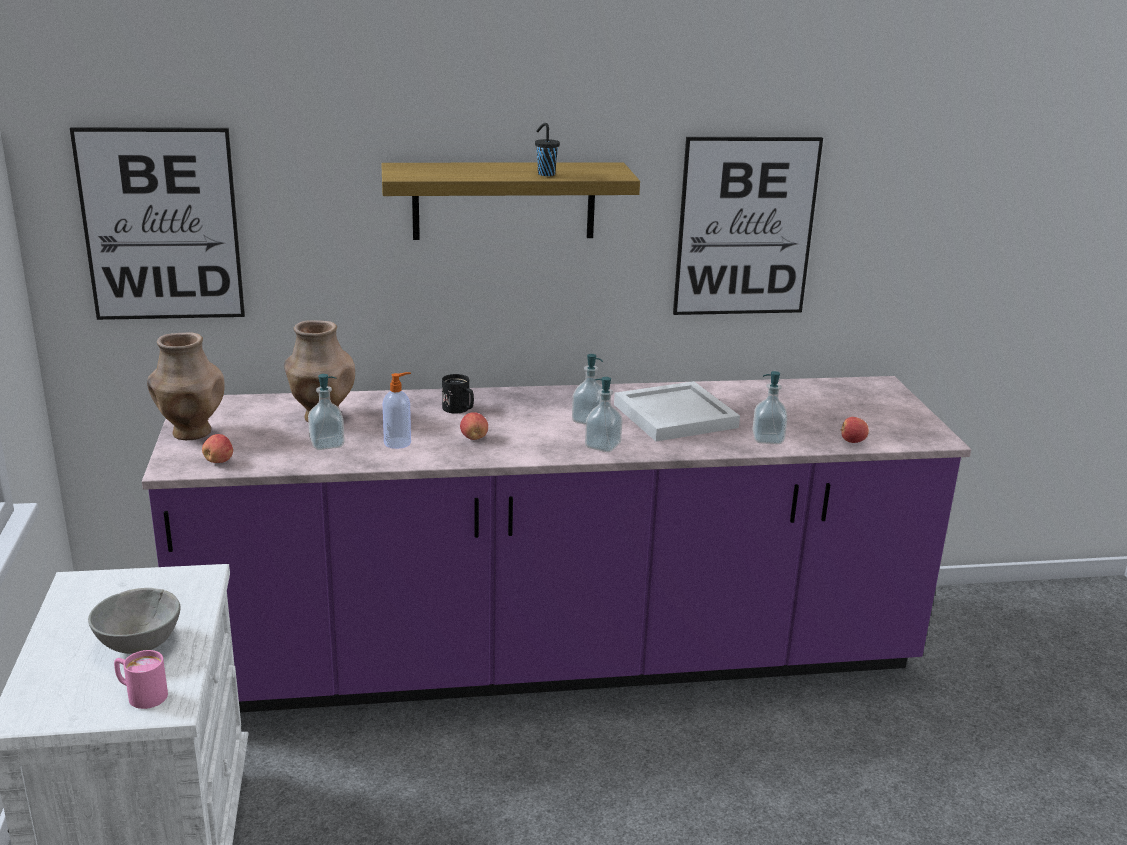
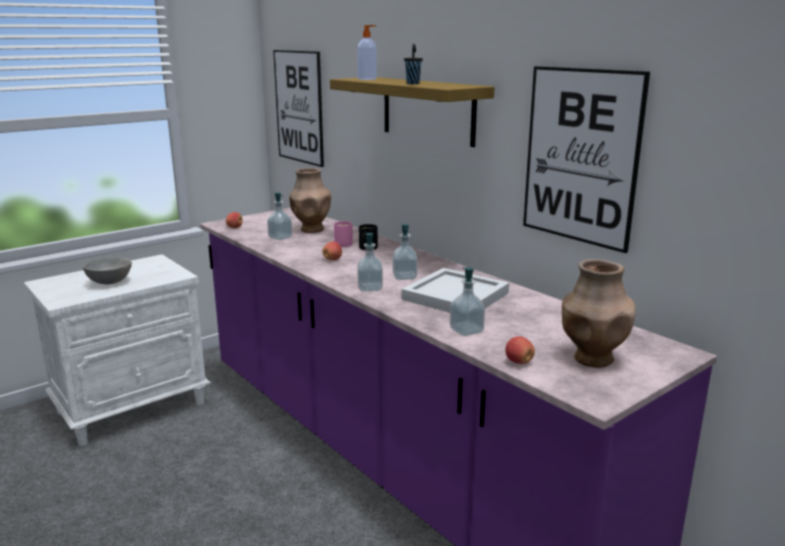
camera: 60 degrees right, 5 degrees down
pink mug [114,650,168,709] -> pink mug moved to [334,221,353,247]
brown vase [147,333,225,440] -> brown vase moved to [562,259,636,368]
soap dispenser [383,372,411,449] -> soap dispenser moved to [358,25,376,80]

